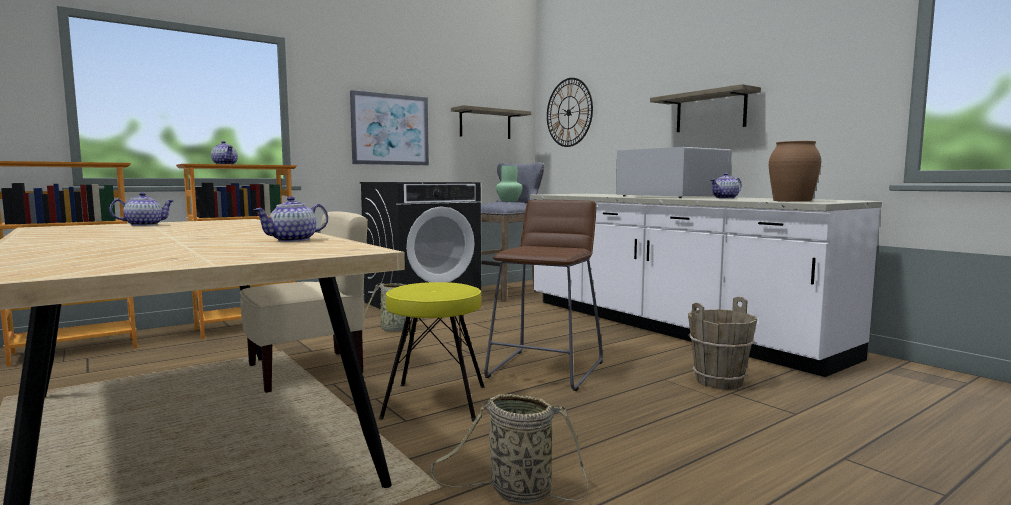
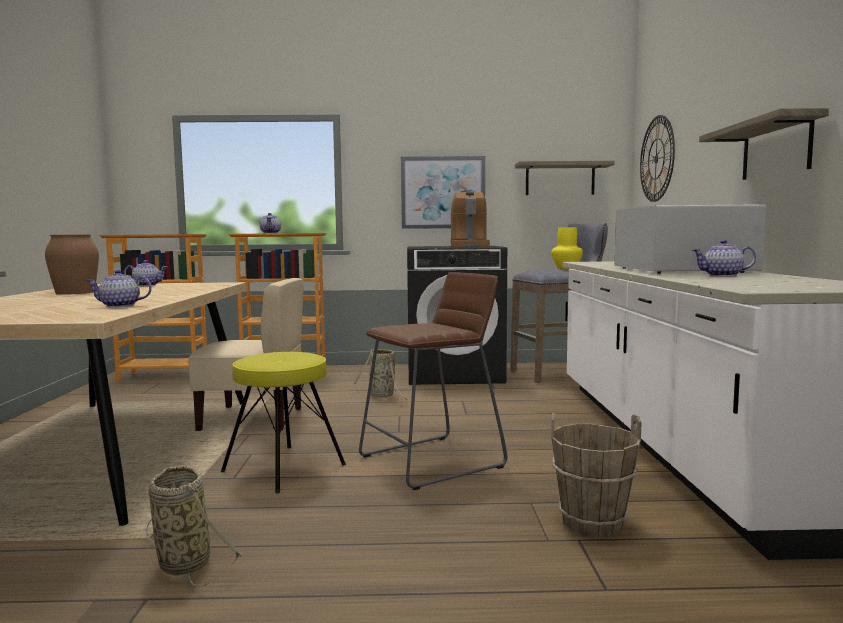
camera: 35 degrees right, 0 degrees up
green vase [496,166,522,202] -> yellow vase [551,227,583,269]
brown vase [769,141,821,202] -> brown vase moved to [45,234,99,295]
none -> coffee machine [450,192,490,247]

